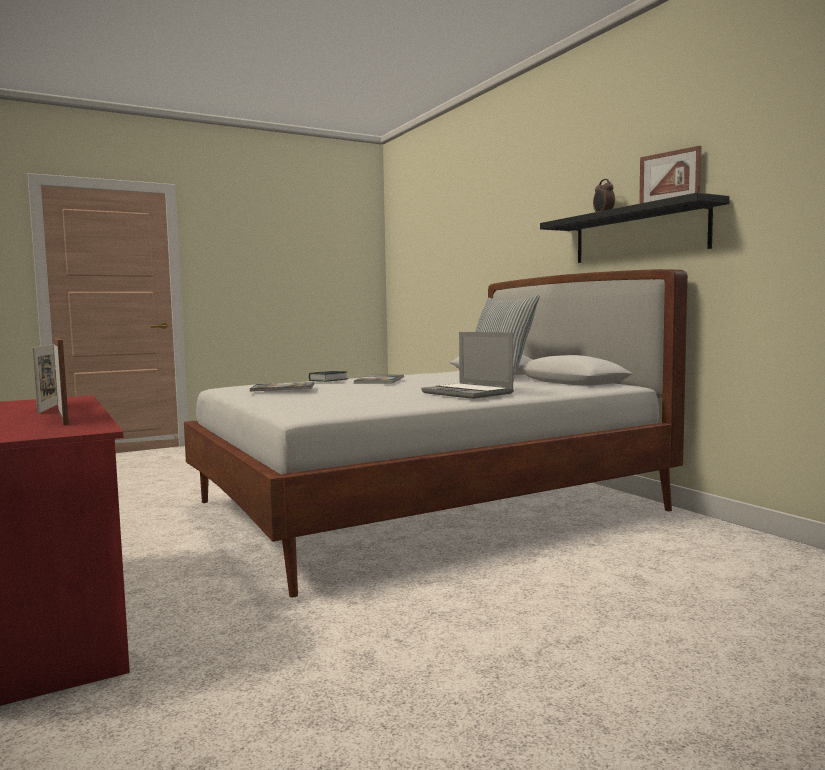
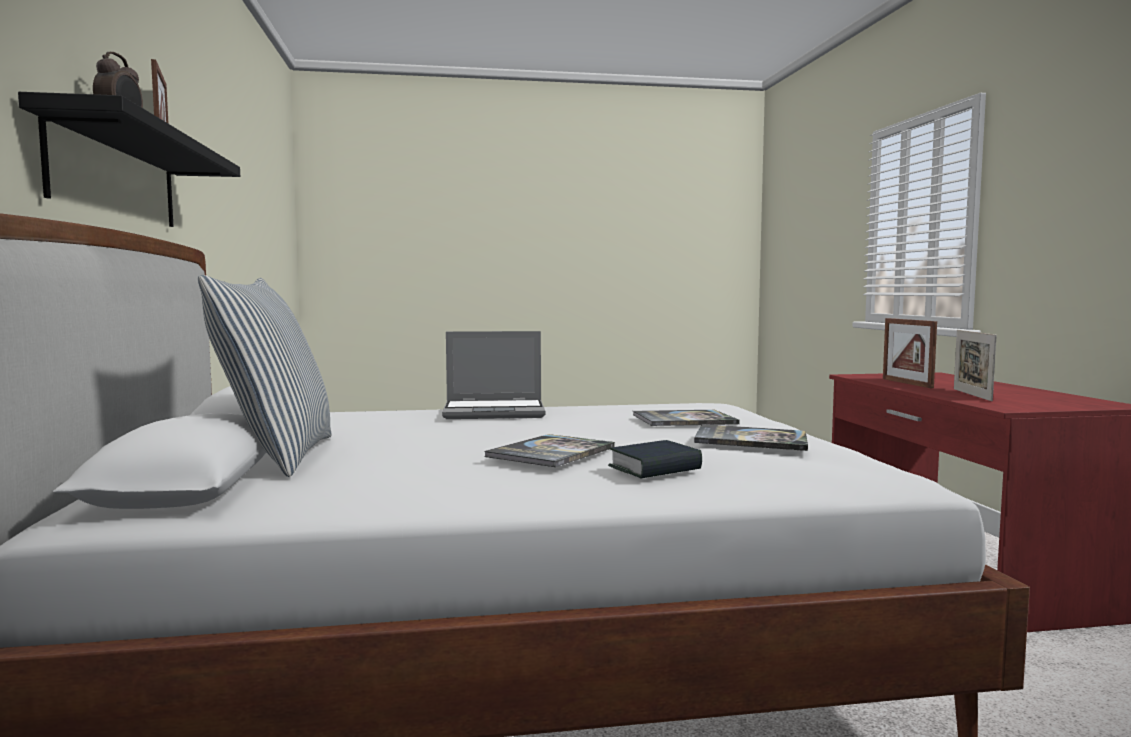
camera: 160 degrees left, 0 degrees up
laptop [421,332,514,399] -> laptop turned 105 degrees clockwise [442,331,545,419]
none -> book [633,410,740,426]

